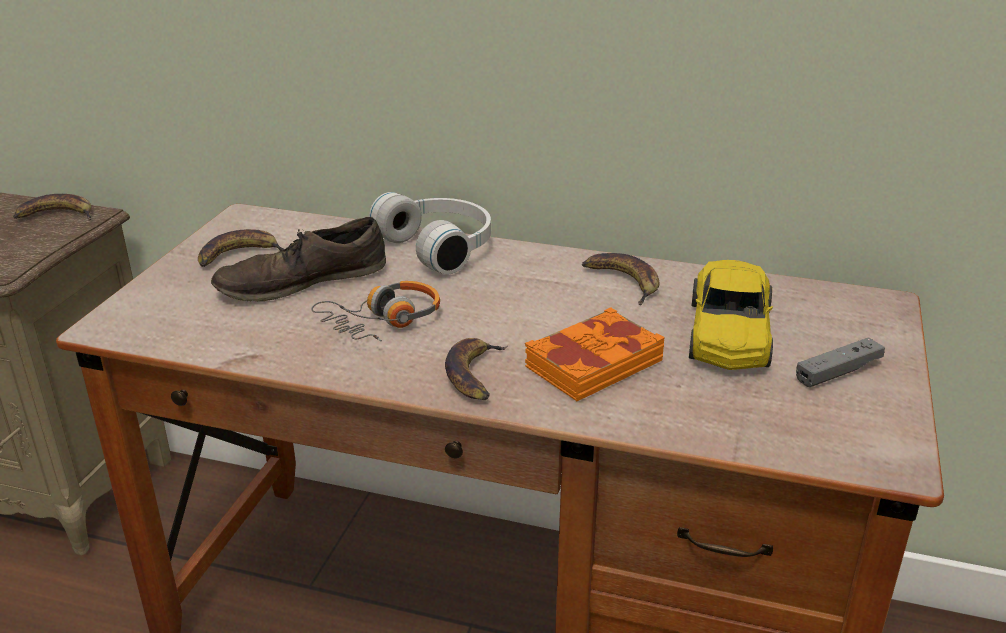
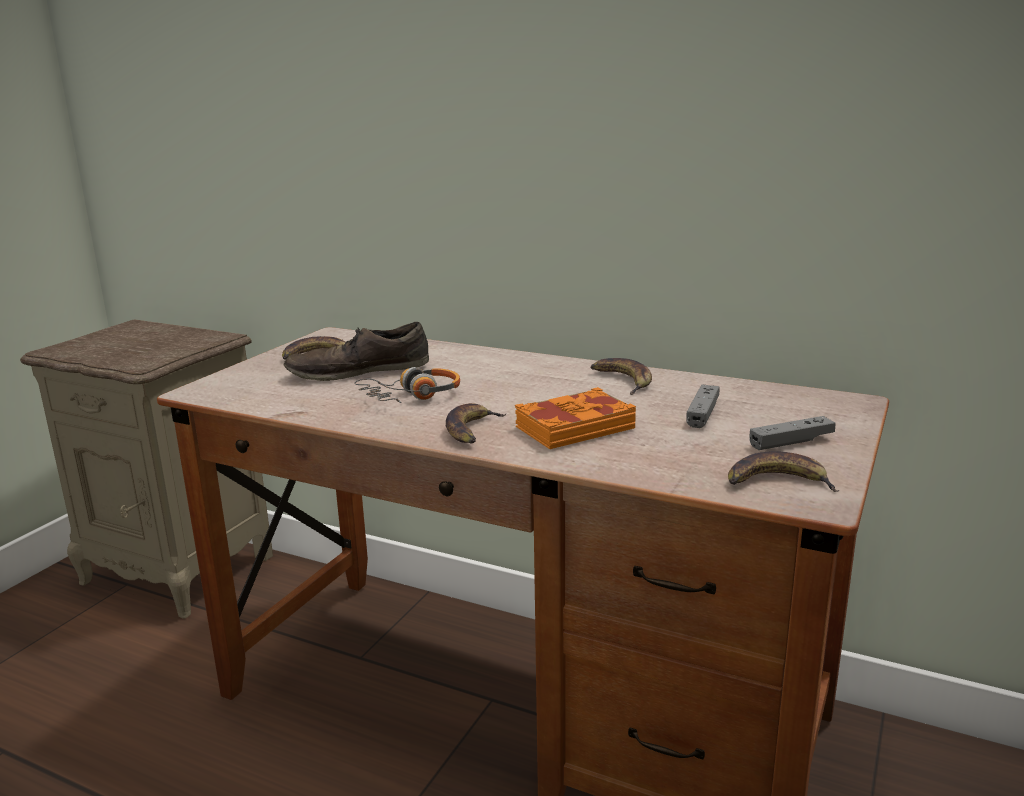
camera: 10 degrees right, 10 degrees down
banana [13,194,92,220] -> banana moved to [728,451,840,492]
white headphones [369,192,491,275] -> none
yellow toy car [689,260,773,370] -> grey game controller [686,385,719,428]

